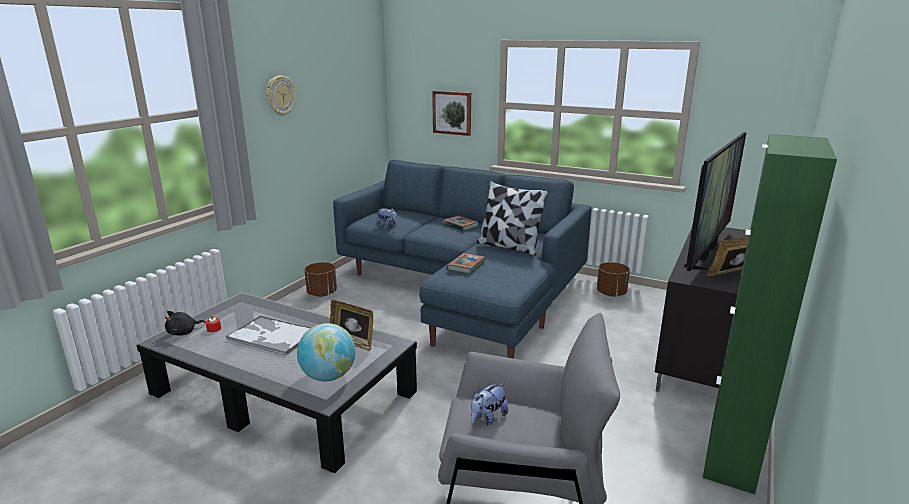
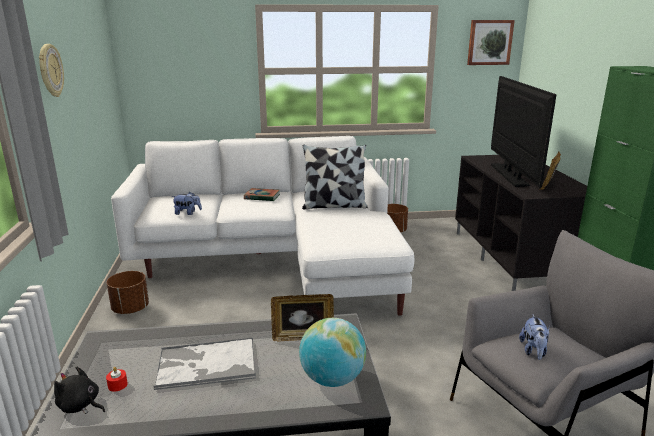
camera: 35 degrees left, 0 degrees up
black plush toy [165,311,206,336] -> black plush toy turned 105 degrees clockwise [54,366,105,414]
blue sofa [333,160,592,359] -> white sofa [111,136,414,316]
picture [432,91,471,136] -> picture moved to [467,20,515,65]
book [447,253,485,274] -> none

